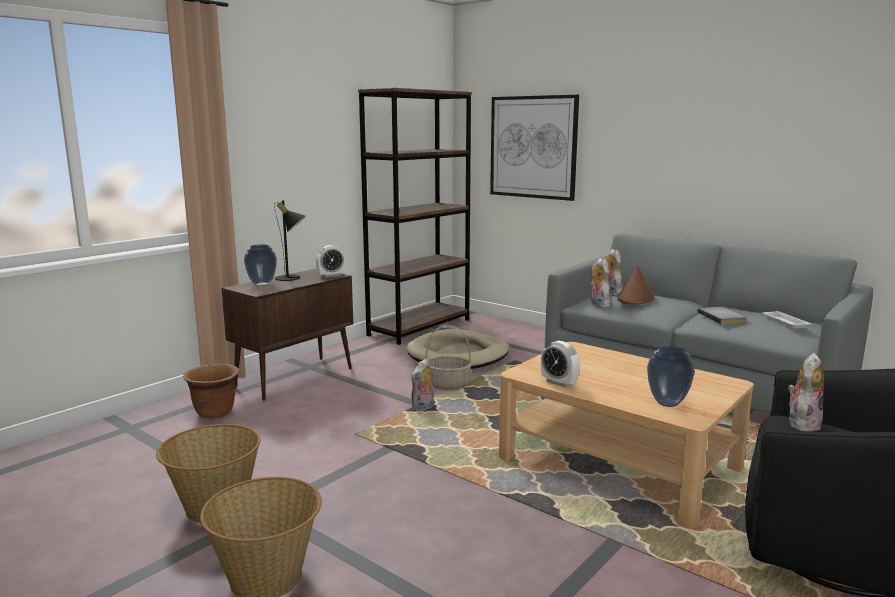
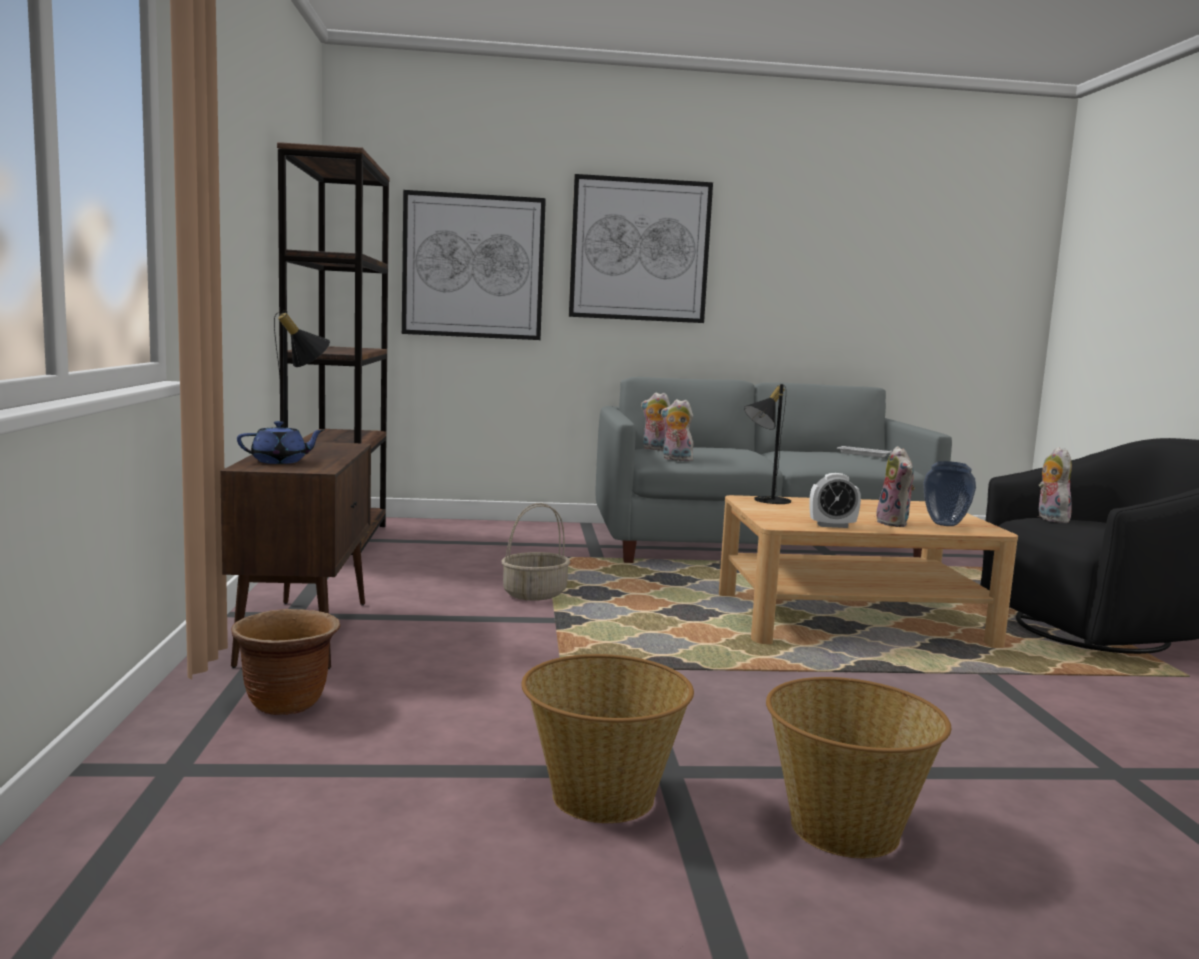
camera: 45 degrees left, 5 degrees down
vase [244,245,277,286] -> blue teapot [237,421,324,464]
alarm clock [316,245,345,278] -> none
beige dog bed [406,329,509,369] -> none
plush toy [411,359,434,411] -> plush toy moved to [876,446,915,527]
brown hat [617,265,655,305] -> none
grey book [697,307,746,324] -> none
none -> picture [569,174,713,323]
none -> black table lamp [744,384,791,504]

